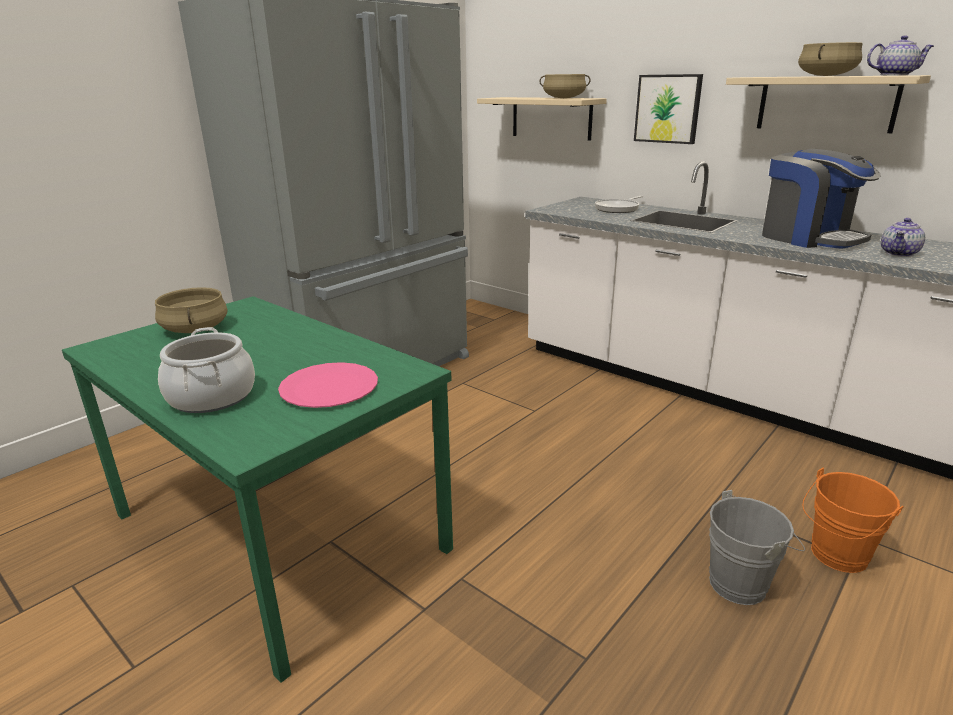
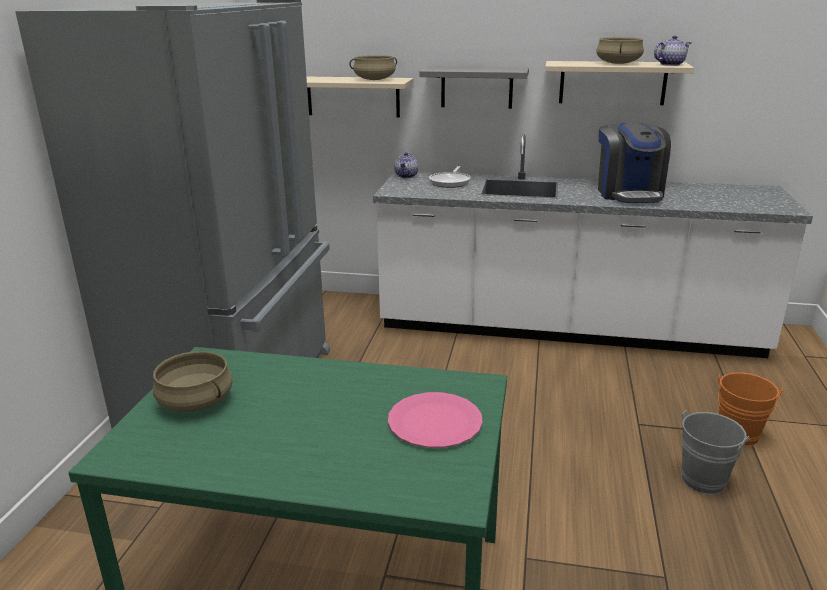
camera: 30 degrees left, 0 degrees up
cooking pot [158,327,255,413] -> none
picture [634,74,703,144] -> grey shelf [420,66,529,109]
coffee machine [762,149,880,249] -> coffee machine turned 60 degrees clockwise [598,122,671,203]
teapot [881,218,925,257] -> teapot moved to [394,152,419,178]

